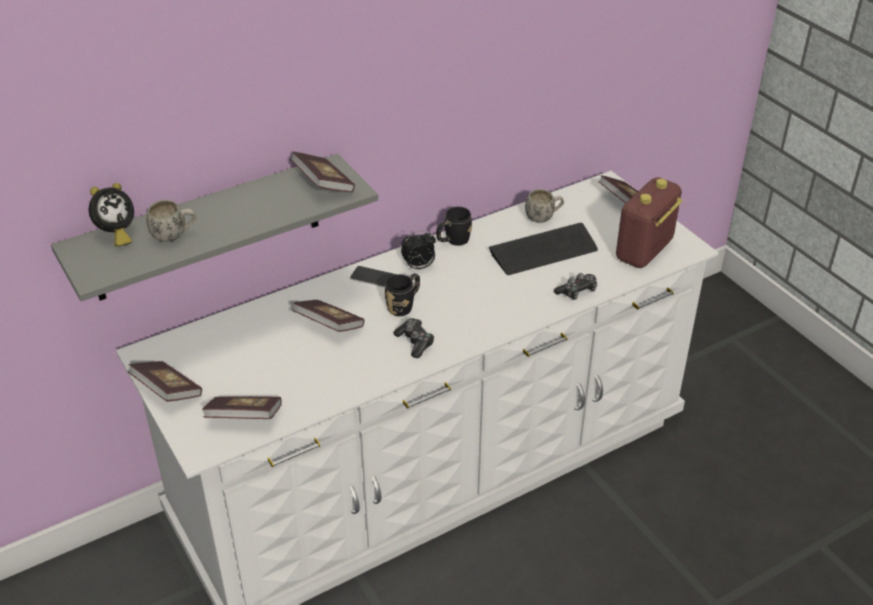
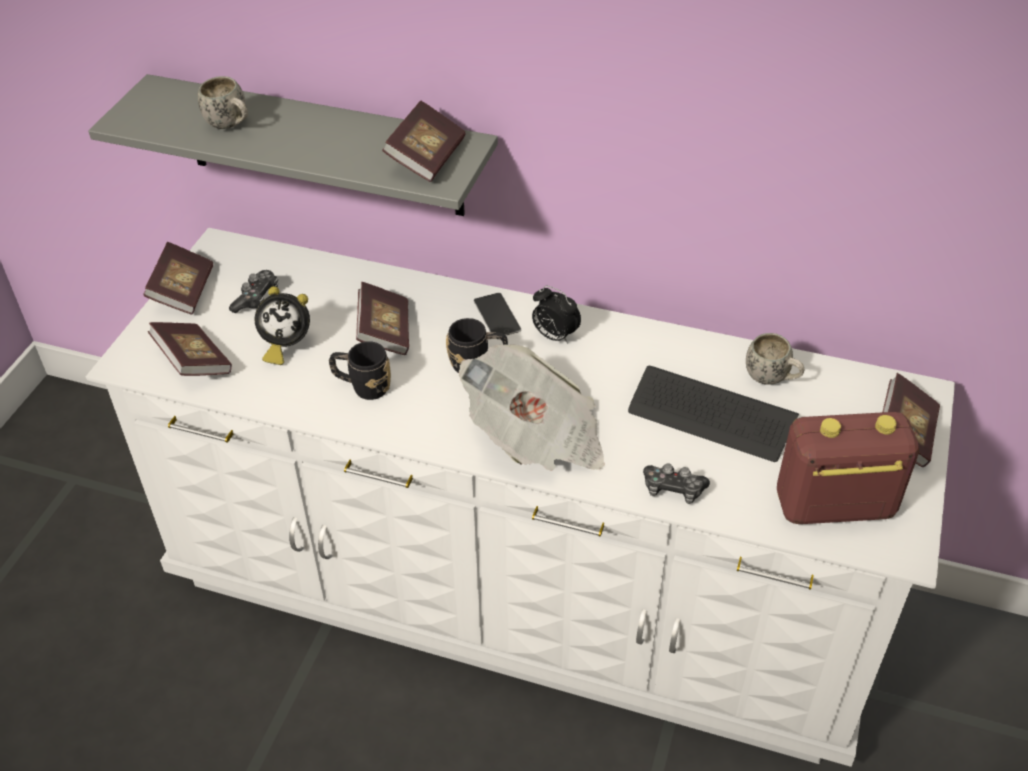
camera: 50 degrees right, 5 degrees up
alarm clock [89,183,134,247] -> alarm clock moved to [255,286,310,365]
game controller [393,318,434,358] -> game controller moved to [229,270,278,313]
black mug [436,207,472,246] -> black mug moved to [329,341,391,400]
none -> newspaper [459,345,605,471]

